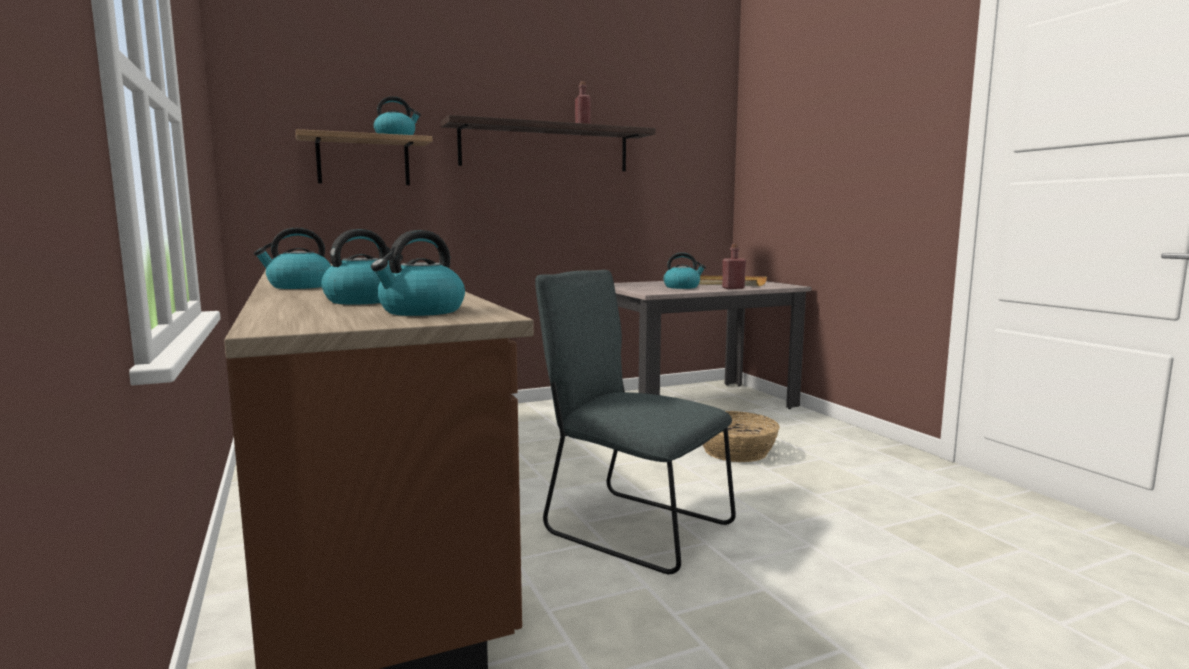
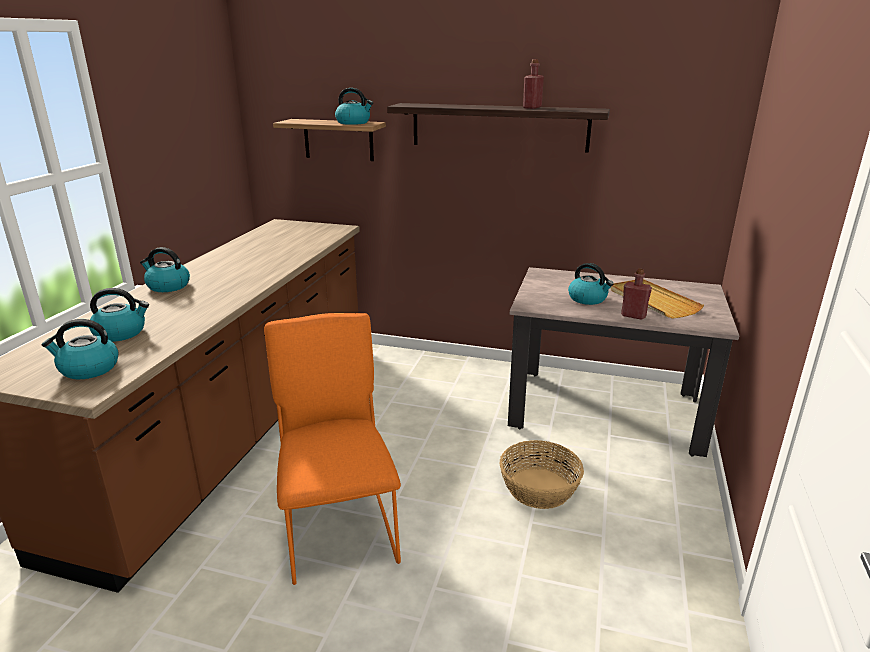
camera: 40 degrees right, 15 degrees up
grey chair [535,270,736,574] -> orange chair [264,313,401,585]

